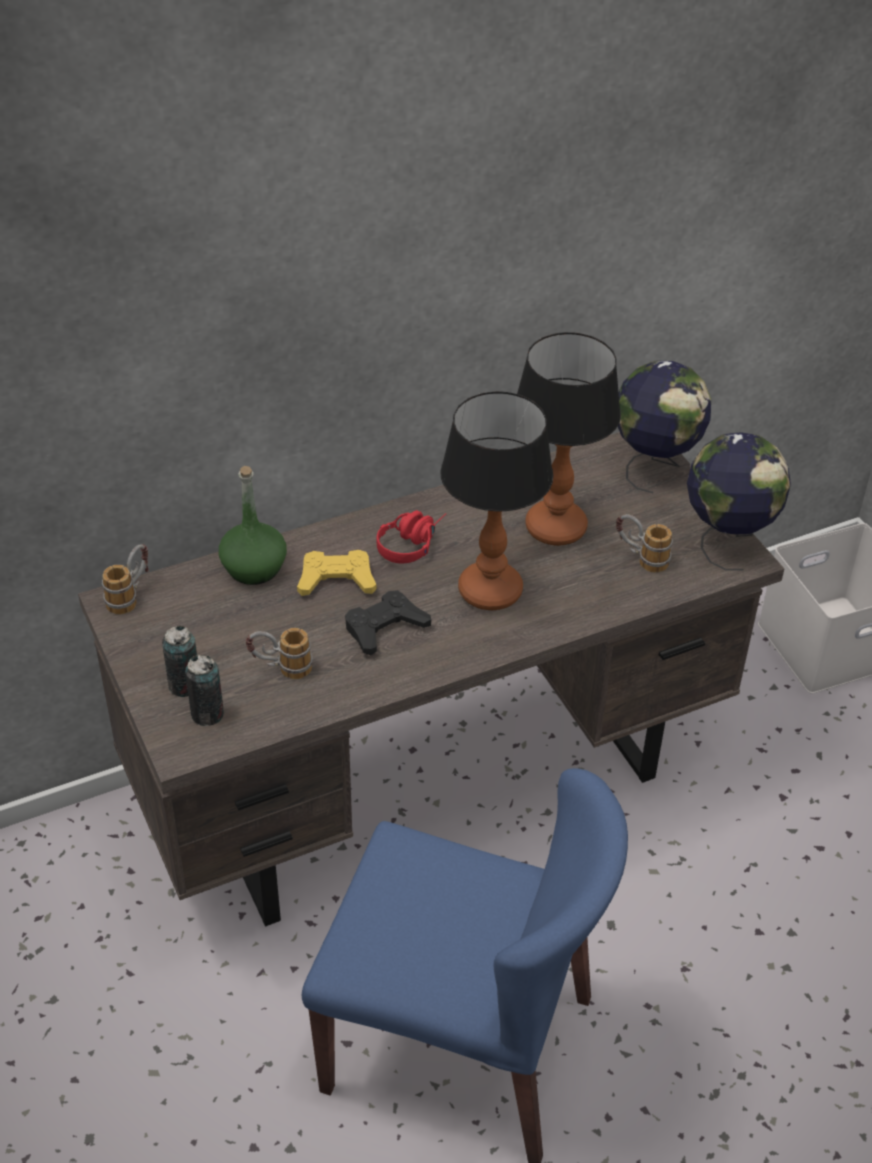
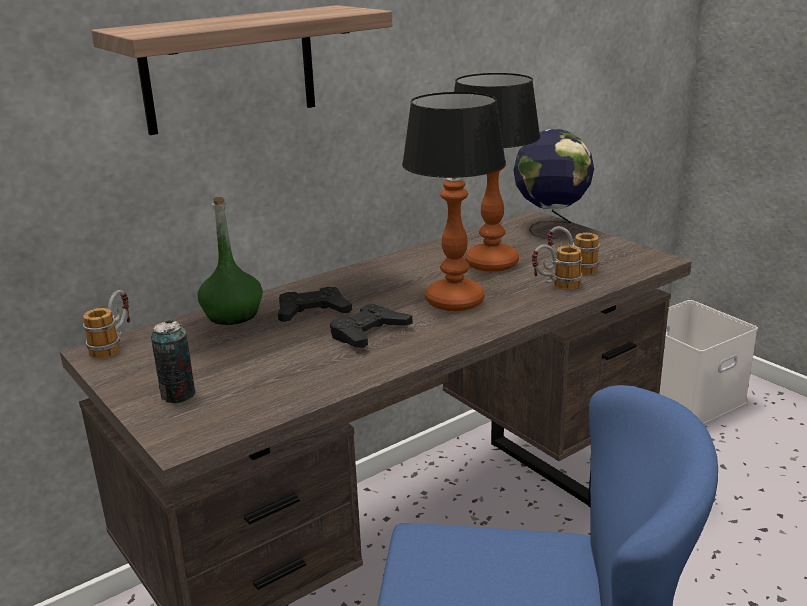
camera: 10 degrees left, 20 degrees down
can [185,654,224,726] -> none
mug [246,628,313,679] -> mug moved to [532,244,582,290]
yellow game controller [297,550,376,596] -> black game controller [278,287,352,322]
red headphones [377,510,447,563] -> none
globe [687,432,791,570] -> none
none -> shelf [91,5,392,135]

